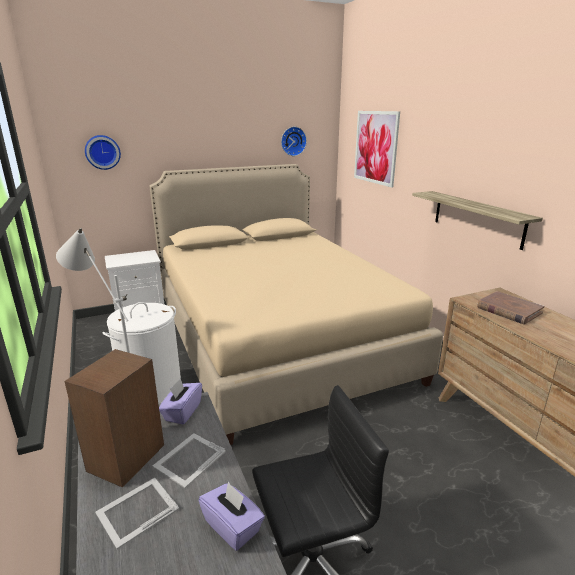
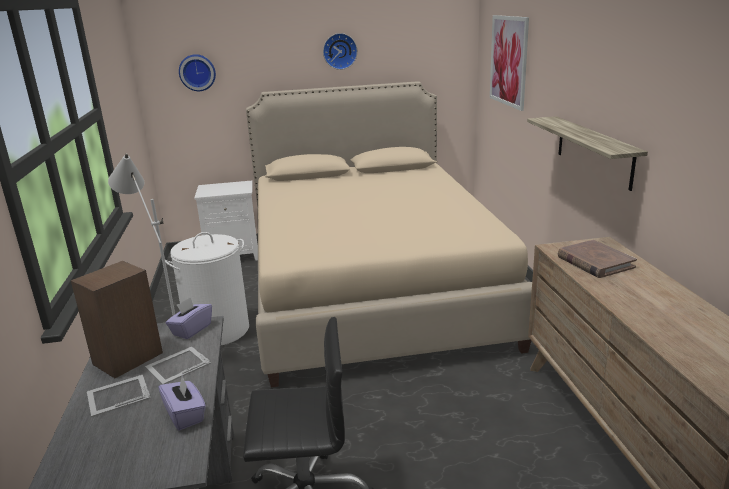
camera: 15 degrees right, 0 degrees up
wall clock [281,127,307,156] -> wall clock moved to [323,33,358,70]

